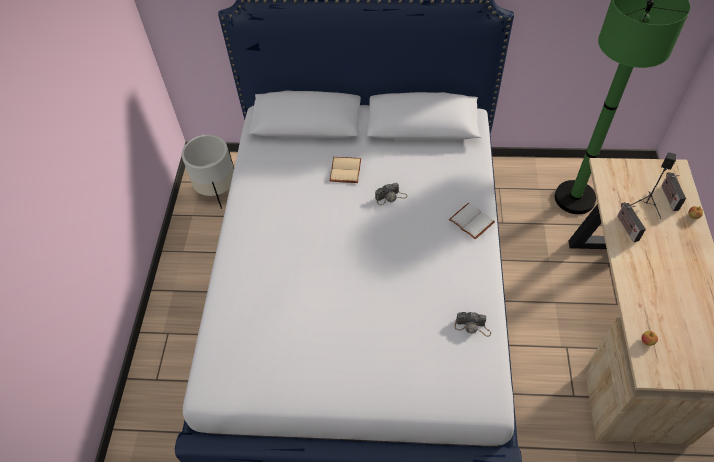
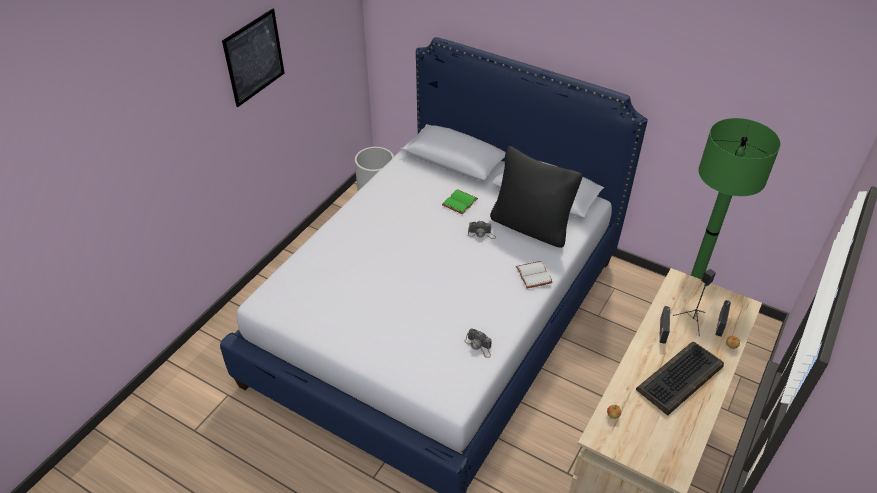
camera: 25 degrees right, 10 degrees down
beige book [329,157,361,183] -> green book [442,189,478,214]
none -> picture [222,9,285,107]
none -> black pillow [490,146,583,248]
none -> keyboard [636,342,724,415]

